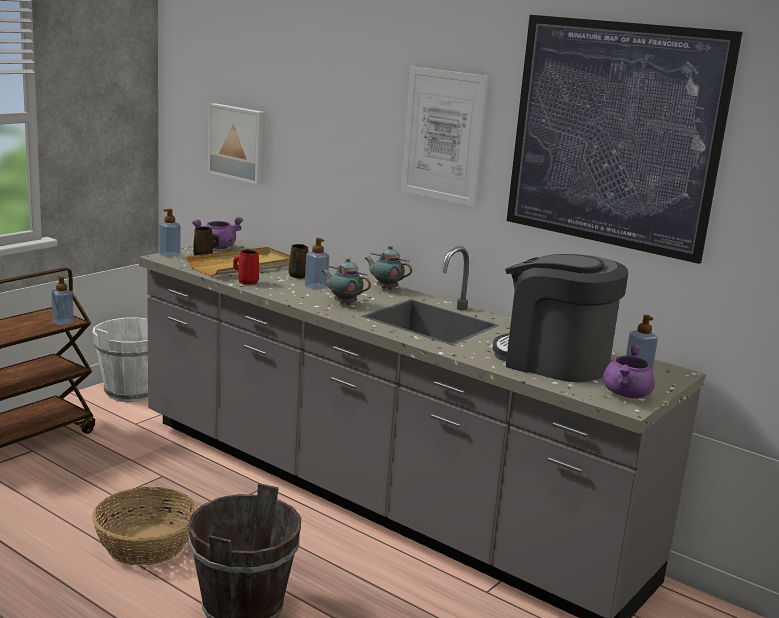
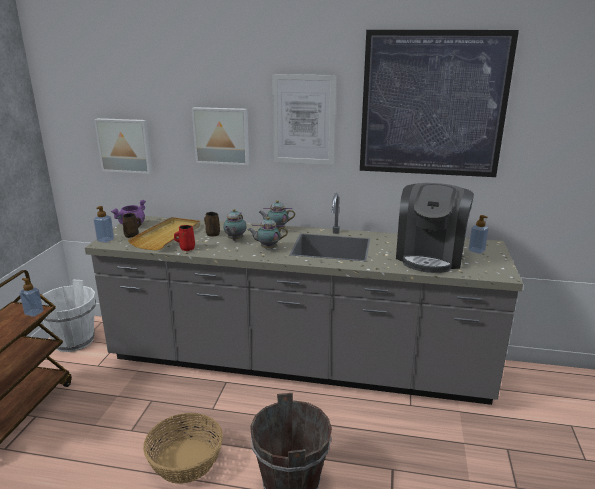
camera: 25 degrees left, 5 degrees up
soap dispenser [305,238,329,290] -> teapot [223,209,247,241]
coffee machine [493,254,628,382] -> coffee machine turned 75 degrees counterclockwise [396,183,474,273]
purple cooking pot [603,344,655,398] -> none
none -> picture [192,107,249,165]

